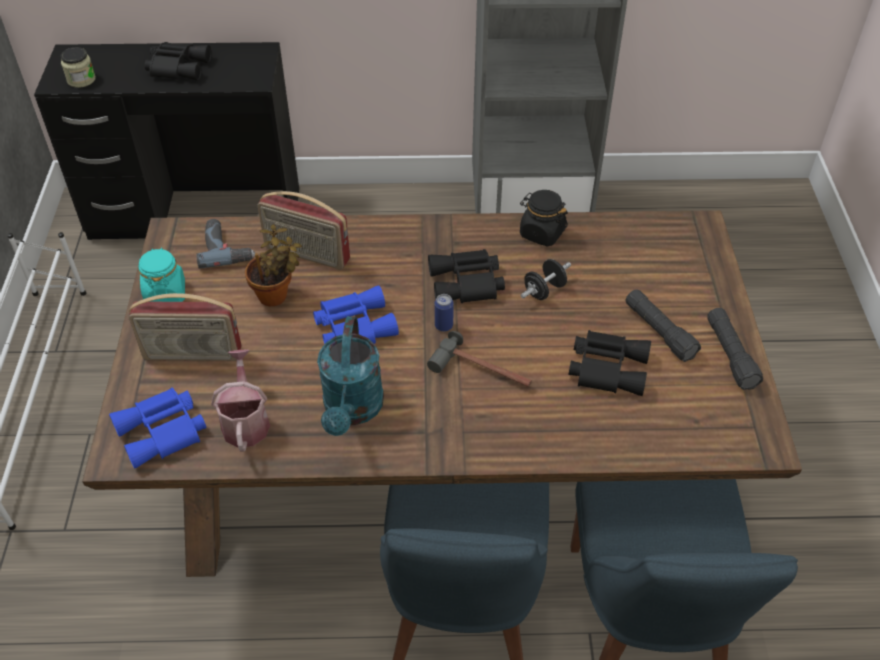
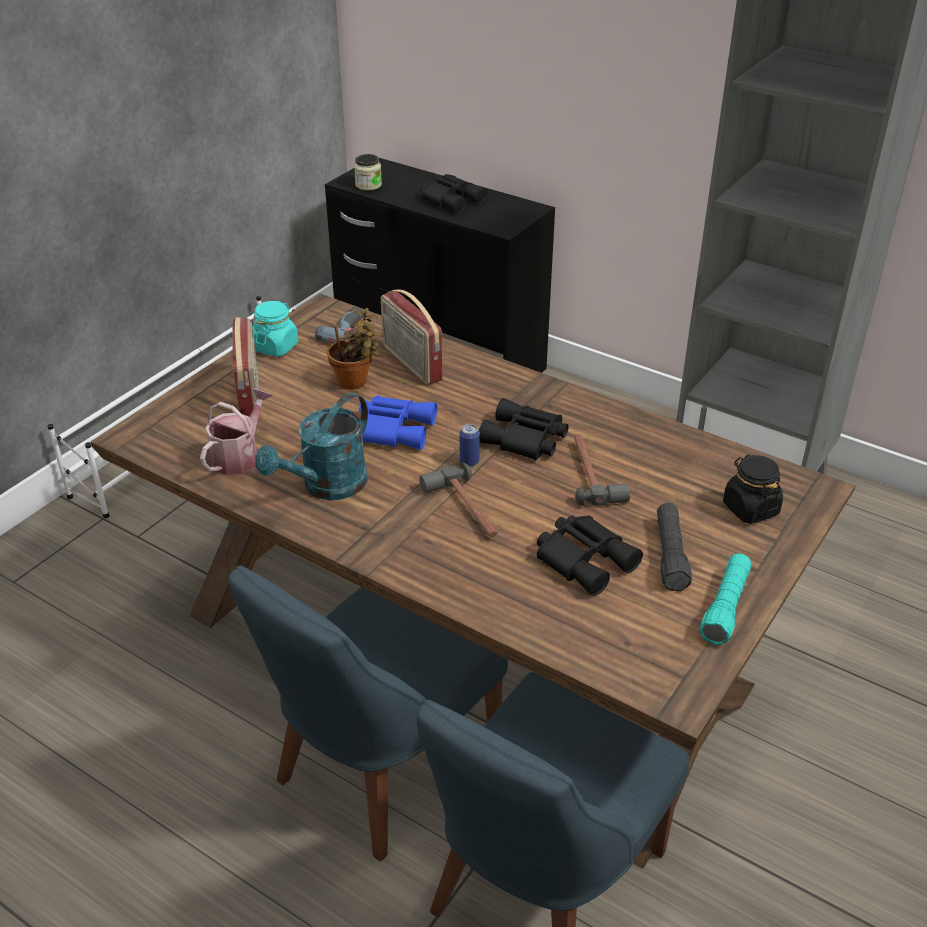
camera: 35 degrees right, 10 degrees down
blue binoculars [109,387,207,469] -> none
radio [129,293,241,361] -> radio turned 135 degrees counterclockwise [232,317,259,419]
black jar [520,190,568,246] -> black jar moved to [723,455,783,524]
black dumbbell [521,259,571,300] -> hammer [574,434,630,506]
black flashlight [708,308,763,390] -> turquoise flashlight [700,554,751,645]

